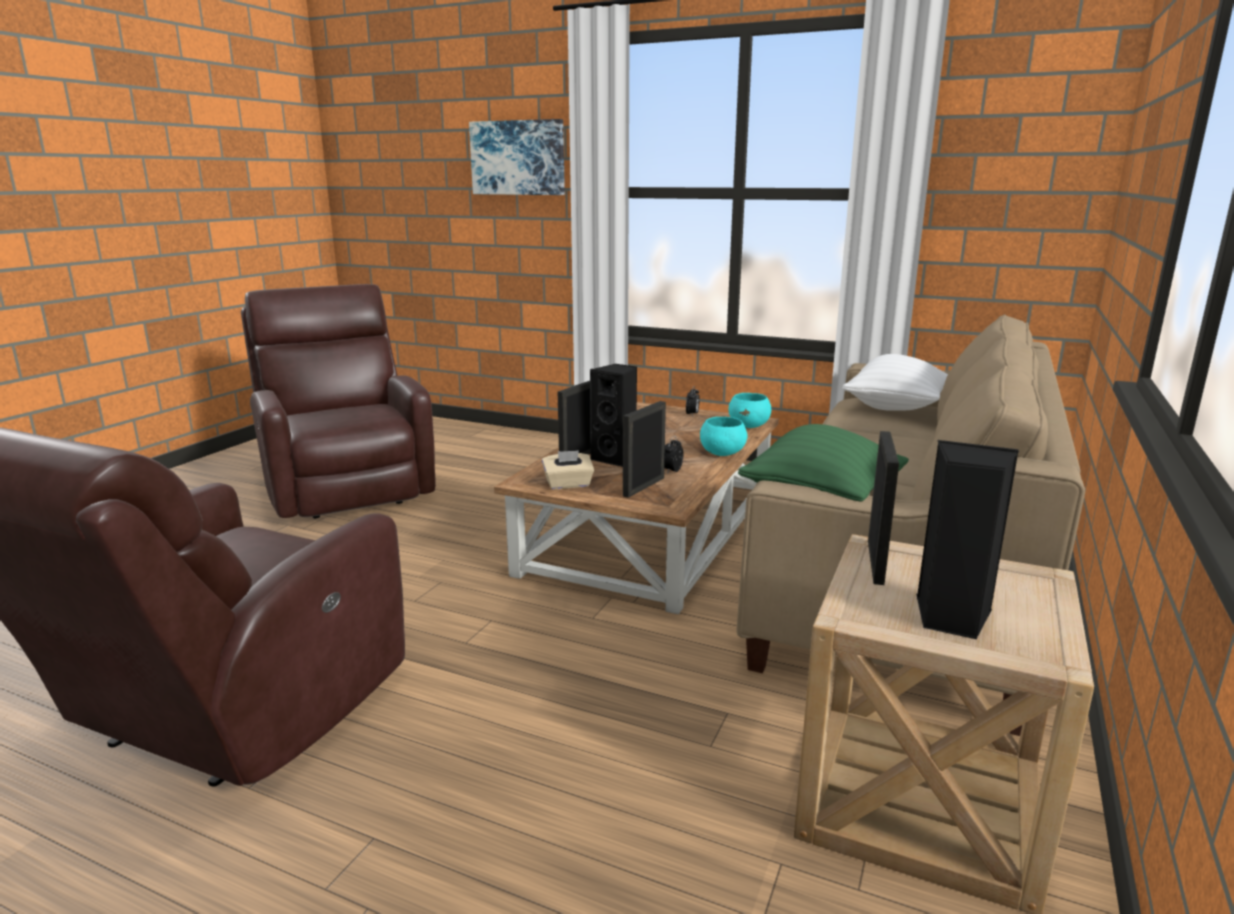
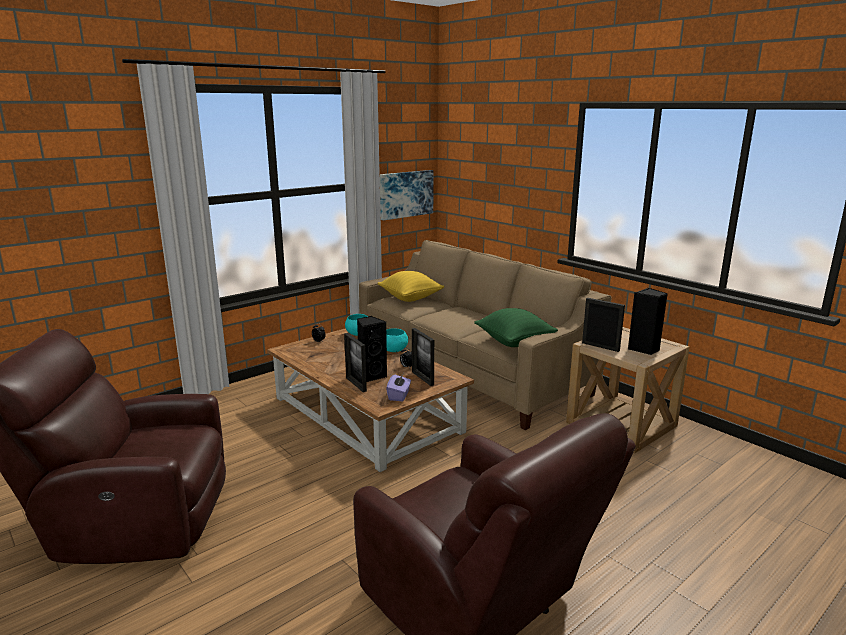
camera: 65 degrees left, 0 degrees up
picture [469,119,565,195] -> picture moved to [380,170,434,220]
beige tissue box [542,450,594,489] -> purple tissue box [386,373,411,401]
white pillow [842,354,948,411] -> yellow pillow [378,271,444,302]

